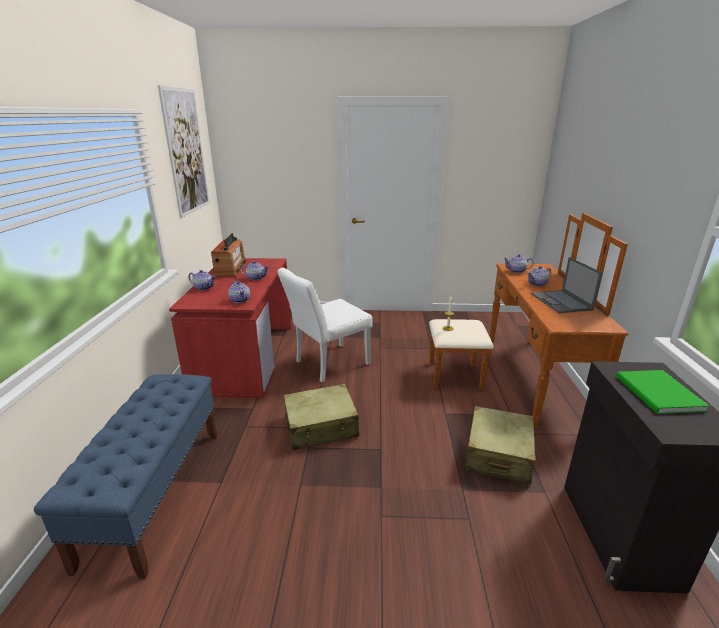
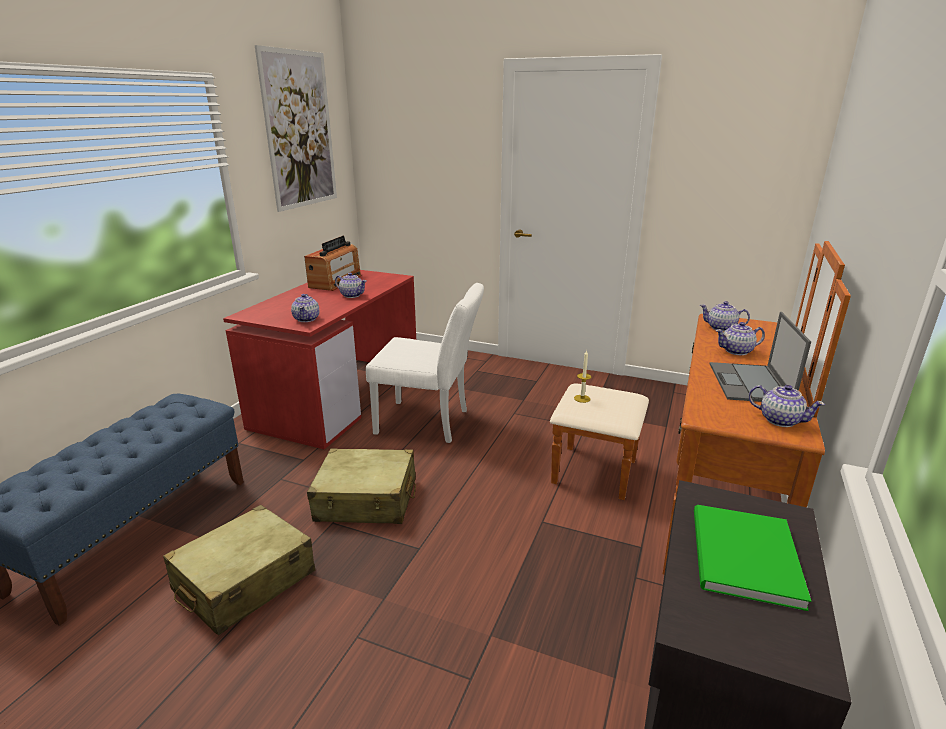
camera: 20 degrees right, 0 degrees up
teapot [188,270,216,291] -> teapot moved to [749,385,825,427]
white chair [277,268,373,382] -> white chair turned 150 degrees counterclockwise [366,283,484,443]
beige suitcase [465,406,536,485] -> beige suitcase moved to [163,505,315,635]

